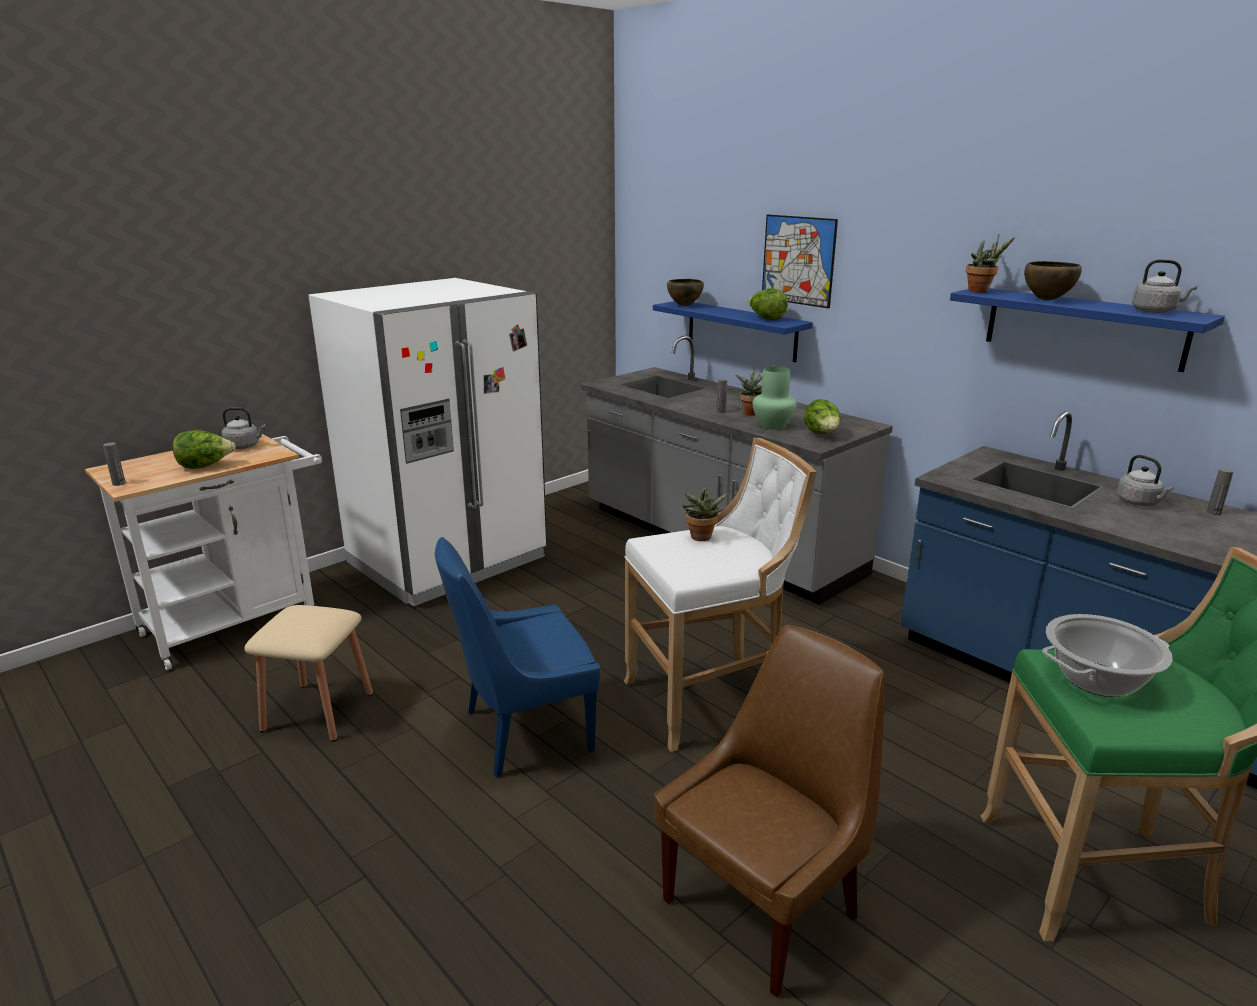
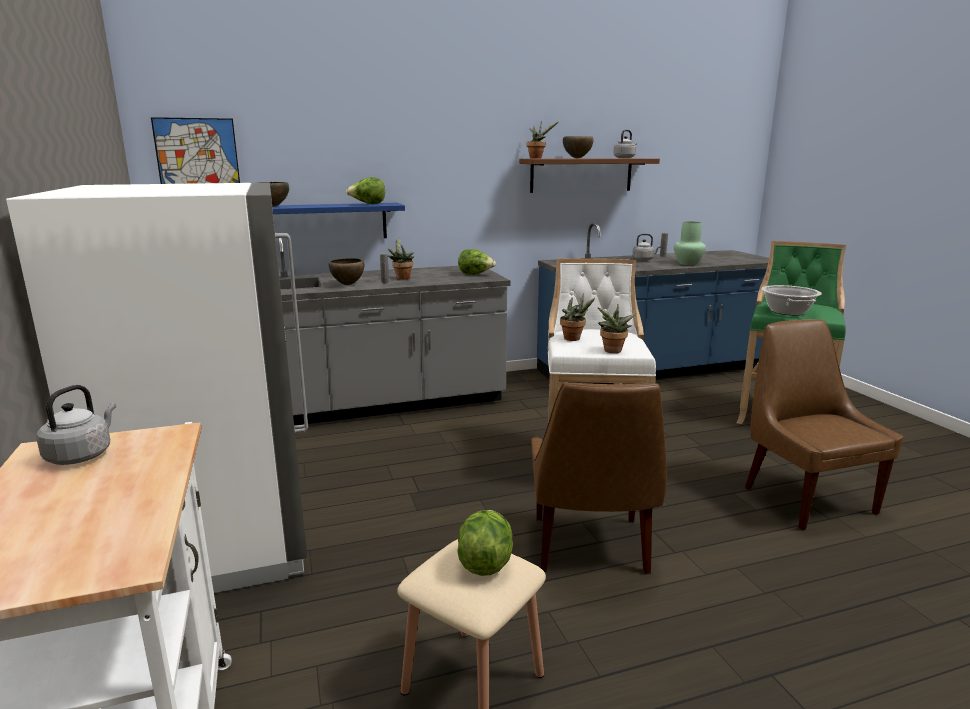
camera: 65 degrees left, 5 degrees down
grey bottle [103,442,126,486] -> none
lettuce [173,430,236,469] -> lettuce moved to [457,510,513,576]
blue chair [435,537,600,778] -> brown chair [531,382,667,574]
green vase [752,366,797,429] -> green vase moved to [674,221,706,265]
picture [762,215,838,308] -> picture moved to [151,117,240,184]
blue shelf [950,288,1225,372] -> brown shelf [519,158,660,193]
none -> brown bowl [328,258,364,285]
none -> potted plant [598,305,637,353]

